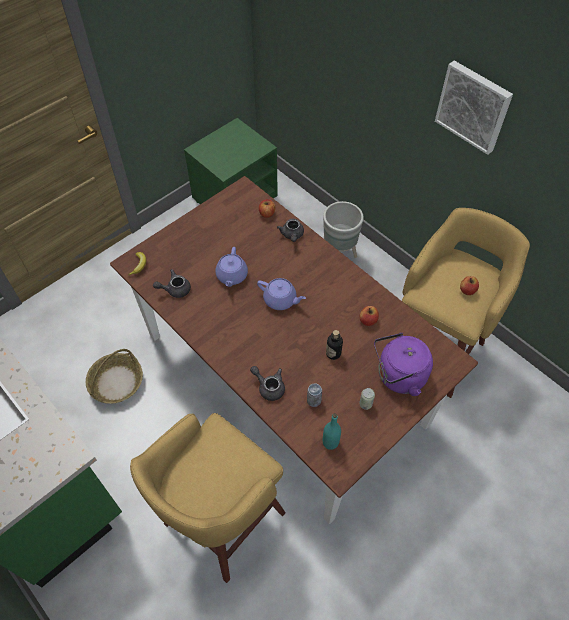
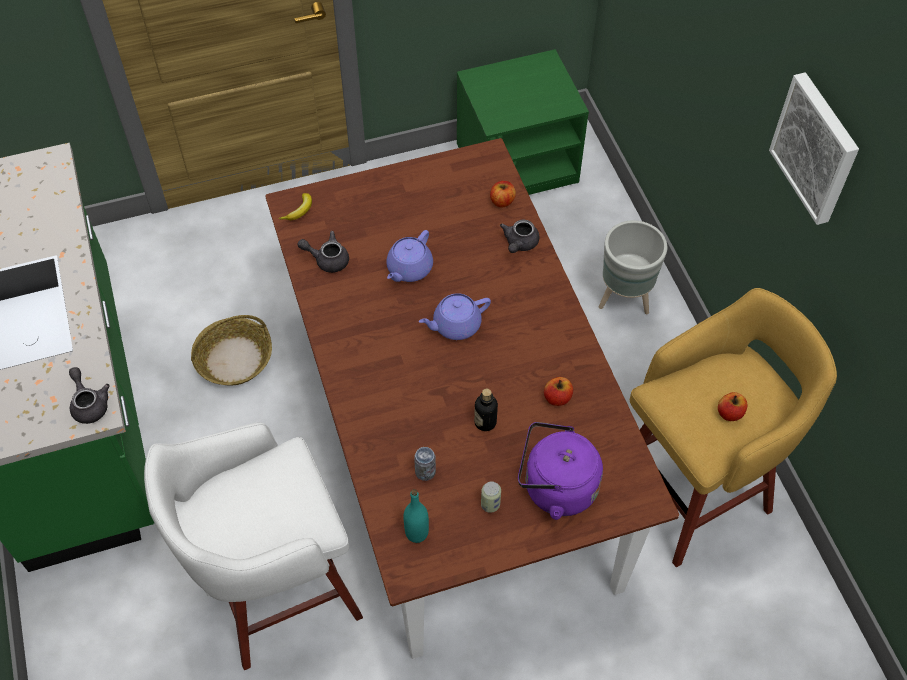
camera: 25 degrees right, 0 degrees up
yellow stool [130,413,286,583] -> white stool [144,422,363,670]
grey teapot [250,366,285,401] -> grey teapot moved to [69,367,110,424]
purple teapot [257,278,306,310] -> purple teapot turned 105 degrees clockwise [419,293,491,340]

